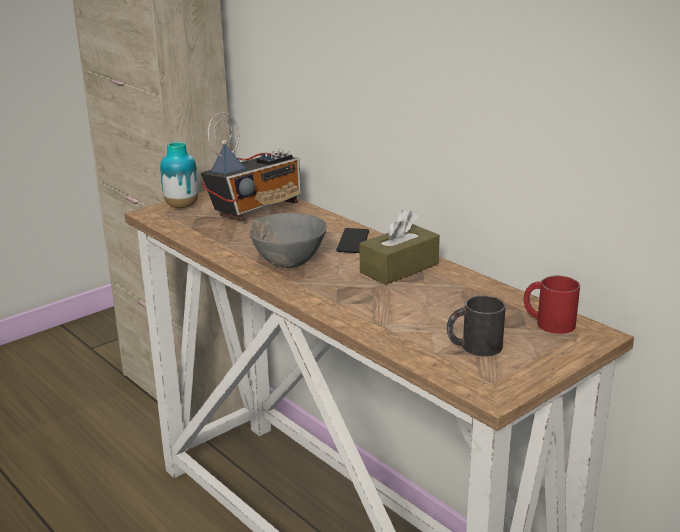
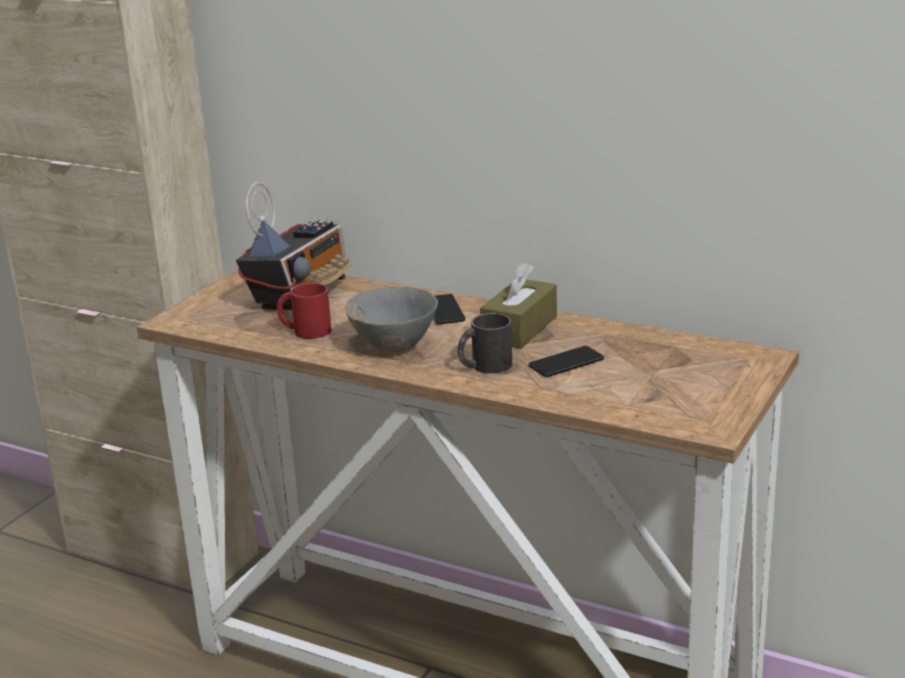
camera: 20 degrees left, 0 degrees up
vase [160,141,198,208] -> none
black mug [447,295,506,356] -> black mug moved to [458,313,512,374]
red mug [524,276,580,334] -> red mug moved to [277,283,331,339]
none -> phone [528,346,604,377]

